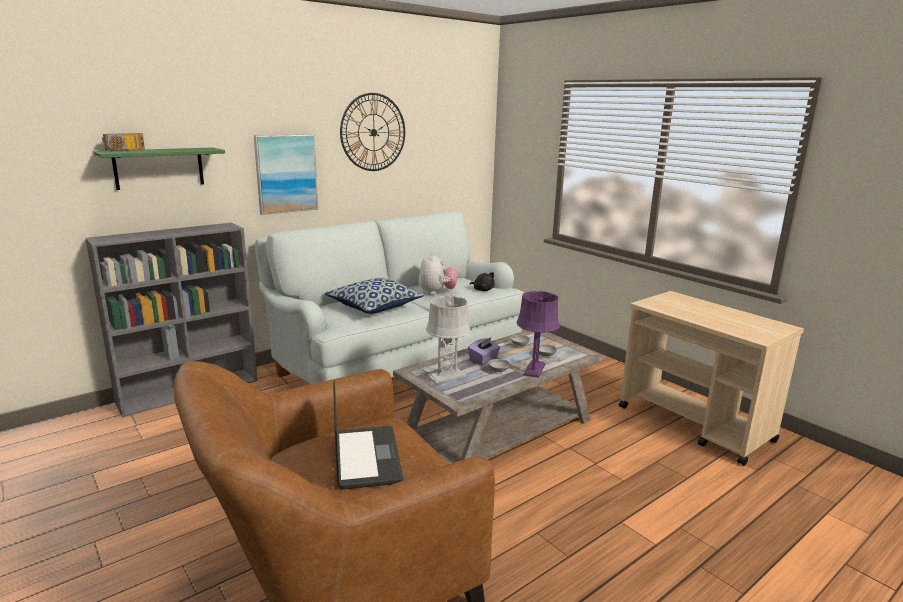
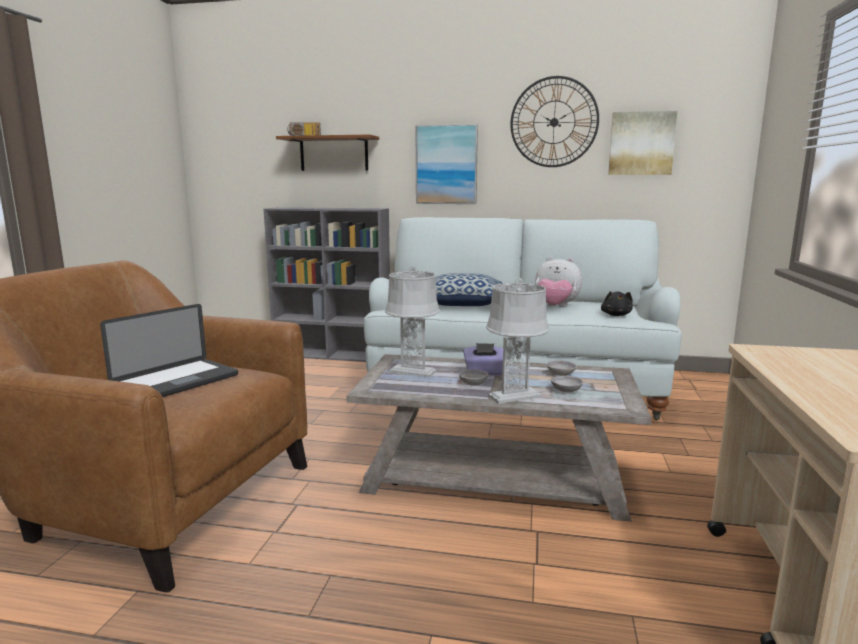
camera: 50 degrees right, 5 degrees down
green shelf [94,147,225,190] -> brown shelf [276,134,379,171]
plush toy [419,252,457,295] -> plush toy turned 60 degrees clockwise [535,257,582,307]
purple table lamp [517,291,560,378] -> grey table lamp [486,278,550,404]
none -> picture [608,111,677,175]

